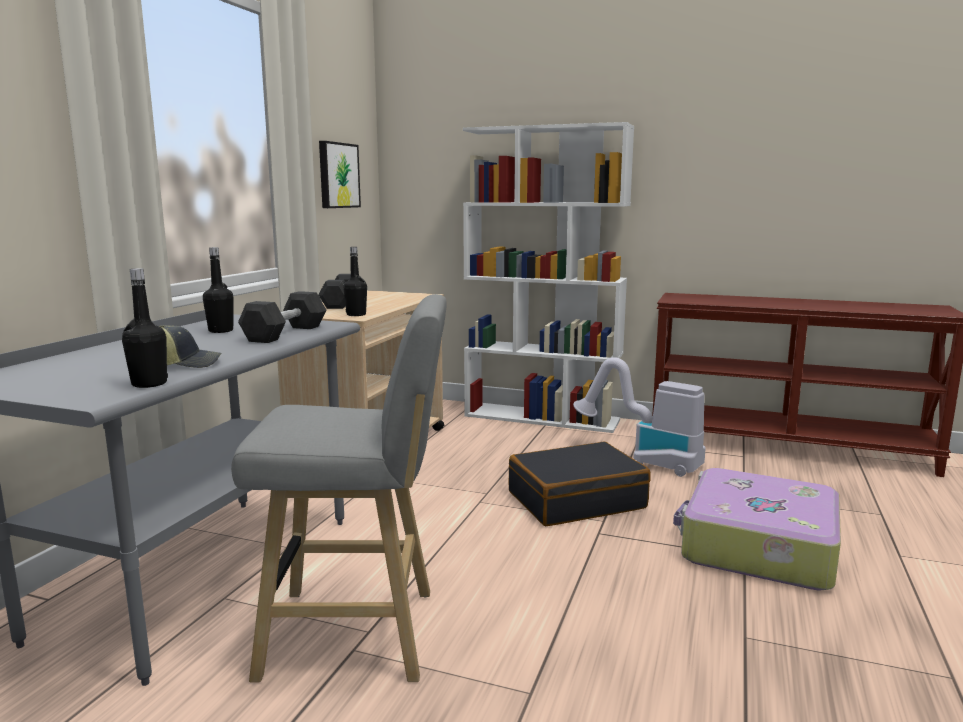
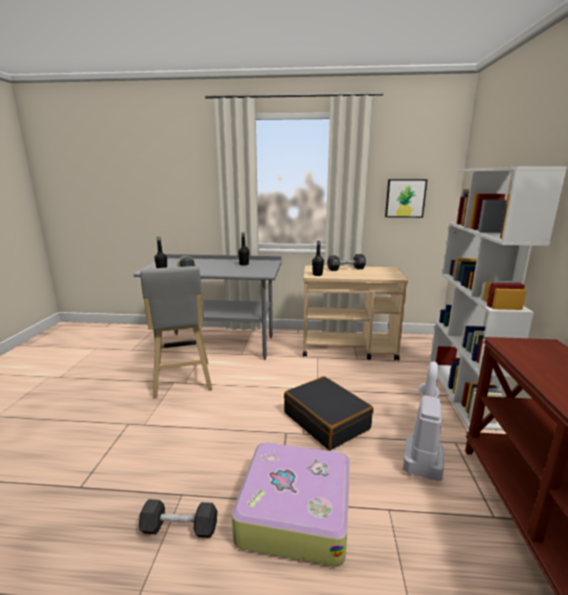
camera: 75 degrees right, 5 degrees up
black dumbbell [238,291,326,343] -> black dumbbell moved to [139,499,217,538]

